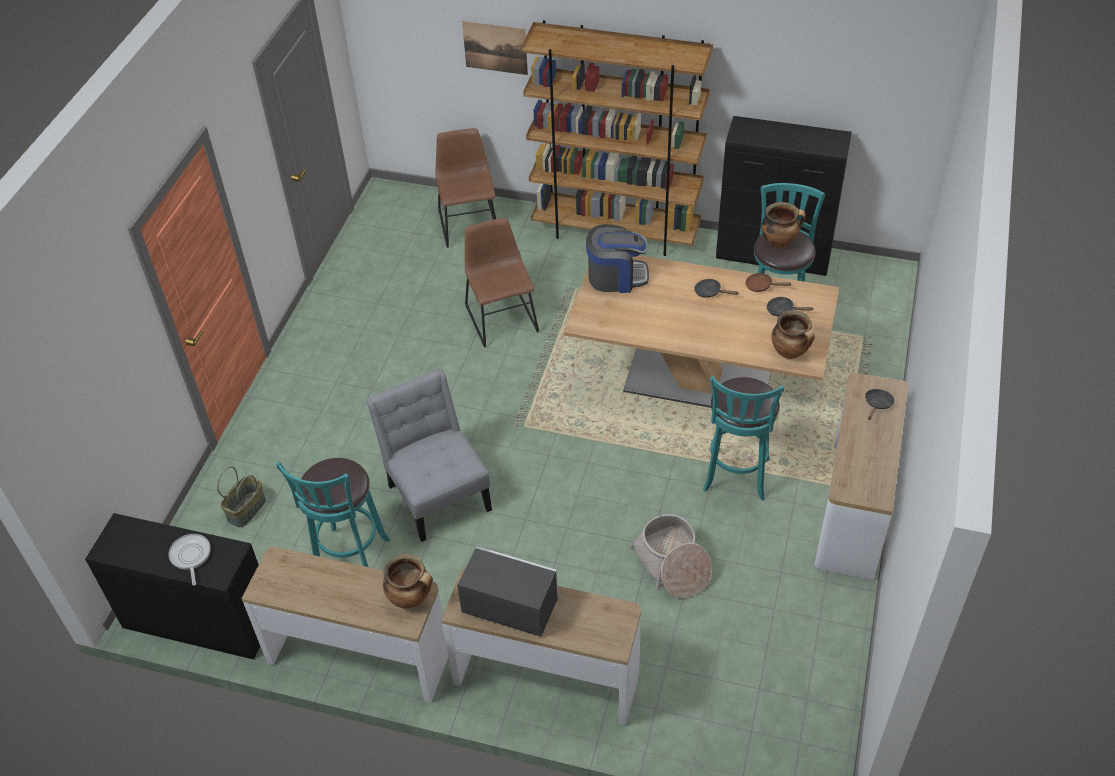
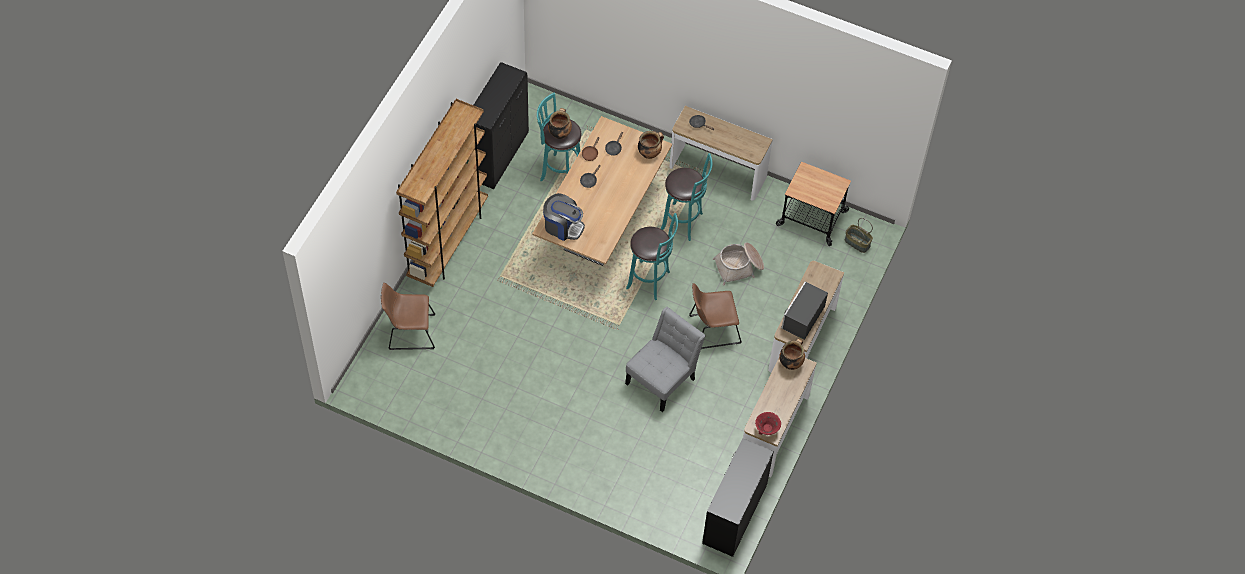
camera: 85 degrees left, 10 degrees up
frying pan [168,534,211,586] -> none
basket [217,466,266,527] -> basket moved to [845,218,873,253]
turquoise stool [276,458,390,567] -> turquoise stool moved to [626,213,678,300]
grey chair [366,369,492,542] -> grey chair turned 150 degrees clockwise [625,307,706,412]
picture [462,21,528,75] -> none
brown chair [465,218,539,347] -> brown chair moved to [689,283,742,349]
coffee machine [586,224,649,293] -> coffee machine turned 105 degrees clockwise [543,193,585,241]
none -> red bowl [755,412,781,435]
none -> cart [776,162,851,246]

